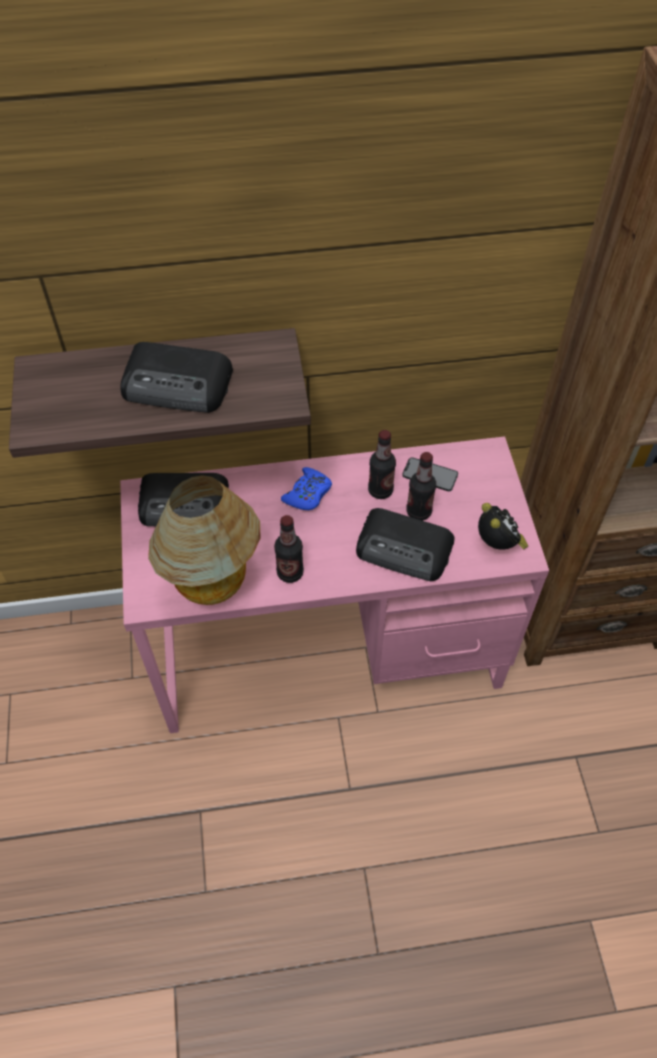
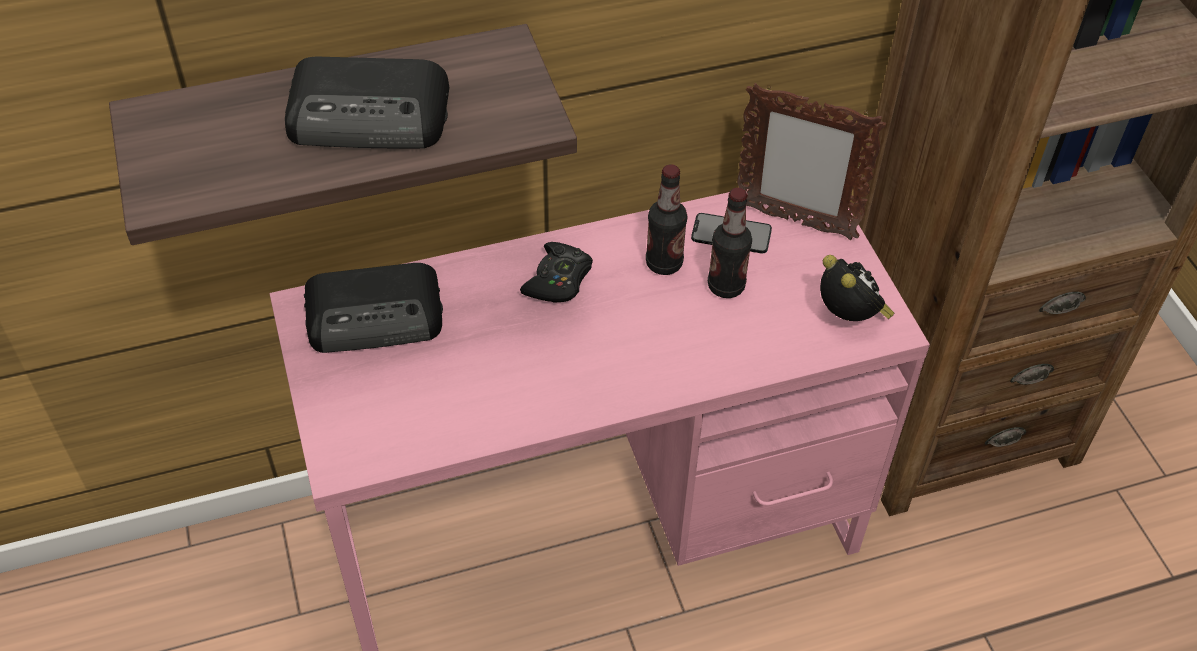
camera: 10 degrees left, 5 degrees down
table lamp [148,475,260,605] -> none
bottle [274,515,304,583] -> none
blue game controller [281,467,332,510] -> black game controller [520,242,593,302]
radio [356,508,454,581] -> none
none -> picture frame [737,83,886,240]

